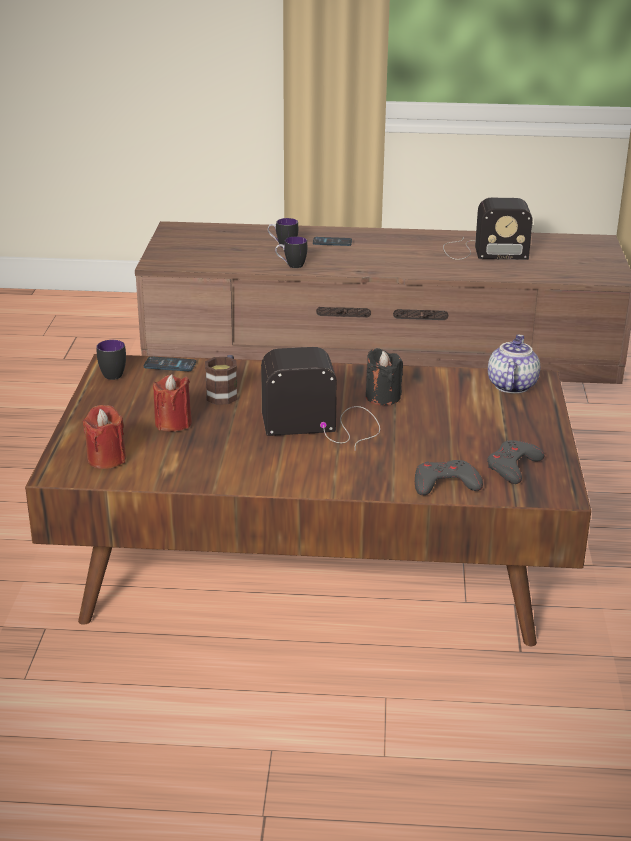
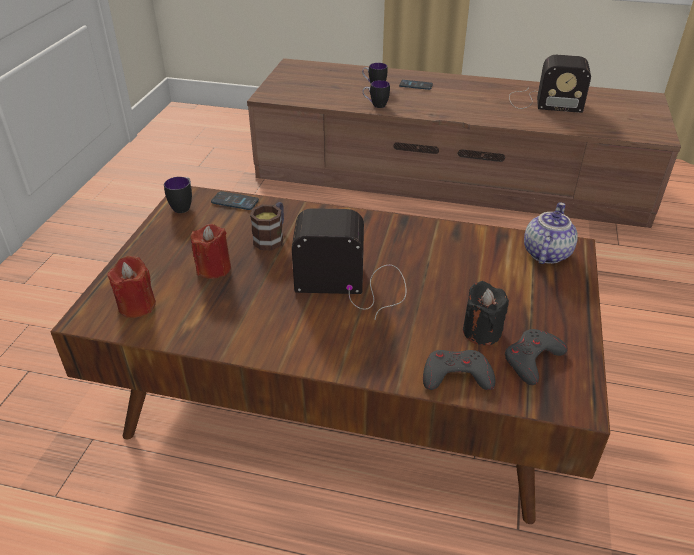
camera: 10 degrees right, 10 degrees up
black candle [366,348,403,405] -> black candle moved to [463,281,509,345]

